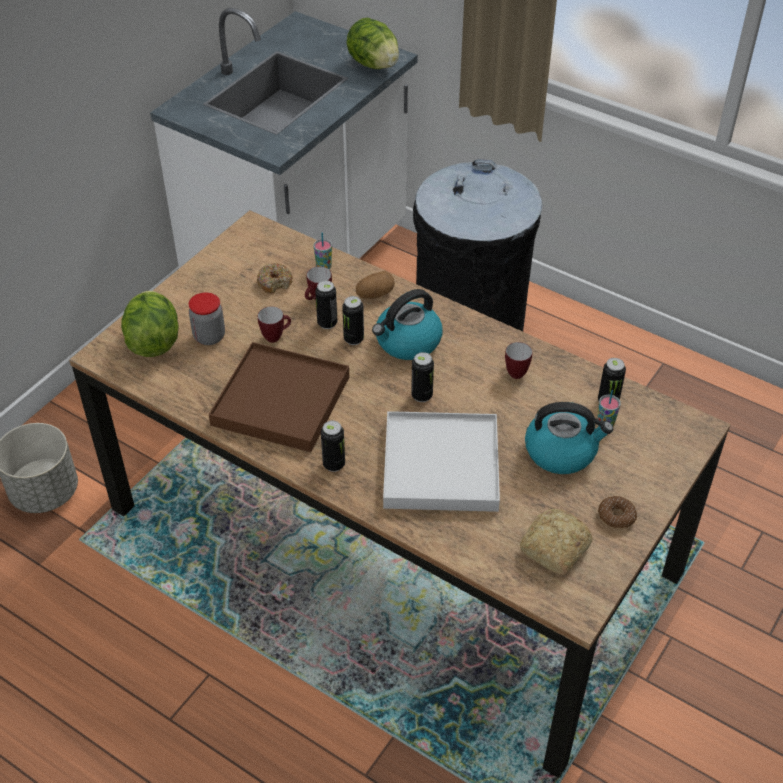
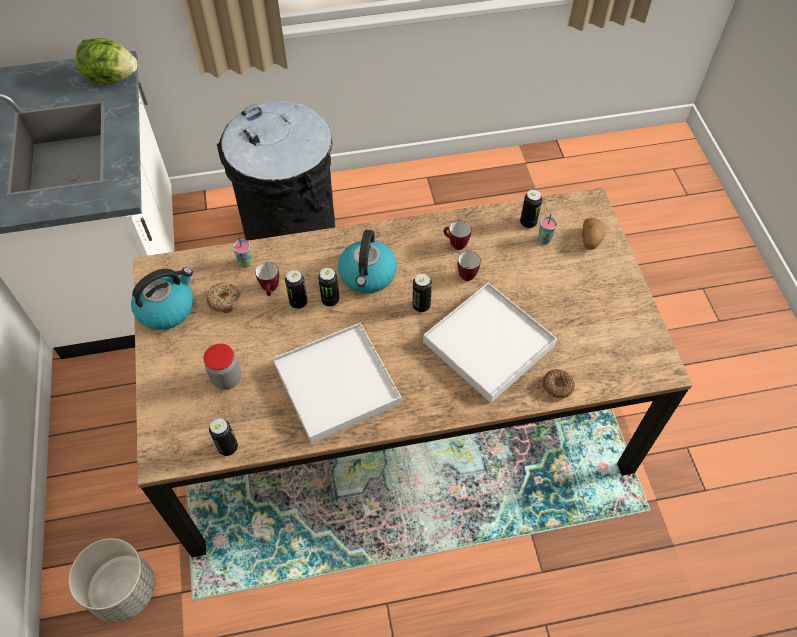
camera: 45 degrees left, 10 degrees up
lettuce [121,291,179,357] -> none
brown tray [209,342,349,452] -> white tray [273,323,402,444]
mug [258,306,291,343] -> mug moved to [457,251,481,281]
can [321,421,345,472] -> can moved to [209,418,238,456]
potato [356,271,395,298] -> potato moved to [582,218,606,250]
bread [519,509,593,575] -> none
kettle [525,402,613,474] -> kettle moved to [131,267,193,330]
donut [598,496,637,530] -> donut moved to [543,369,575,399]

